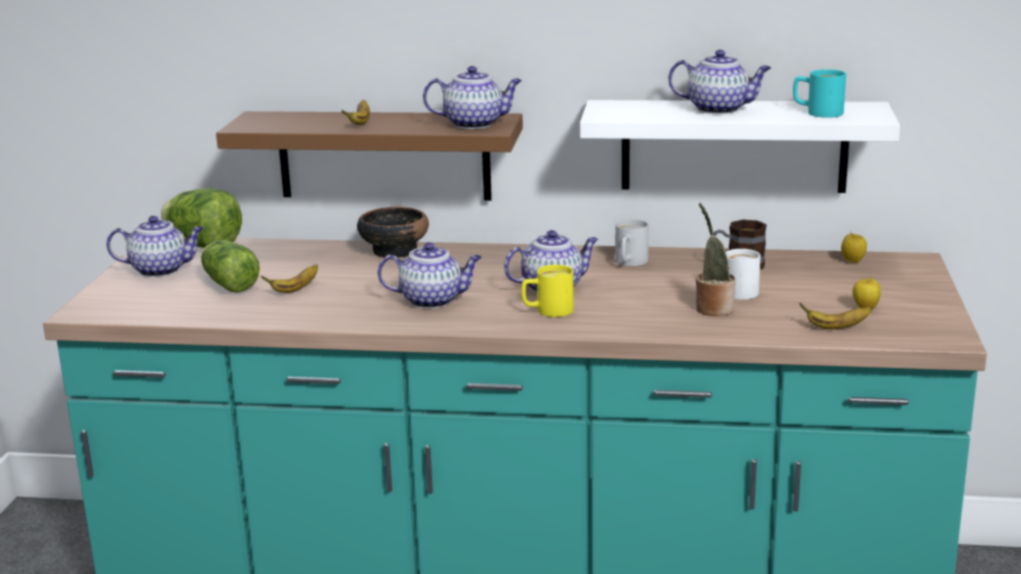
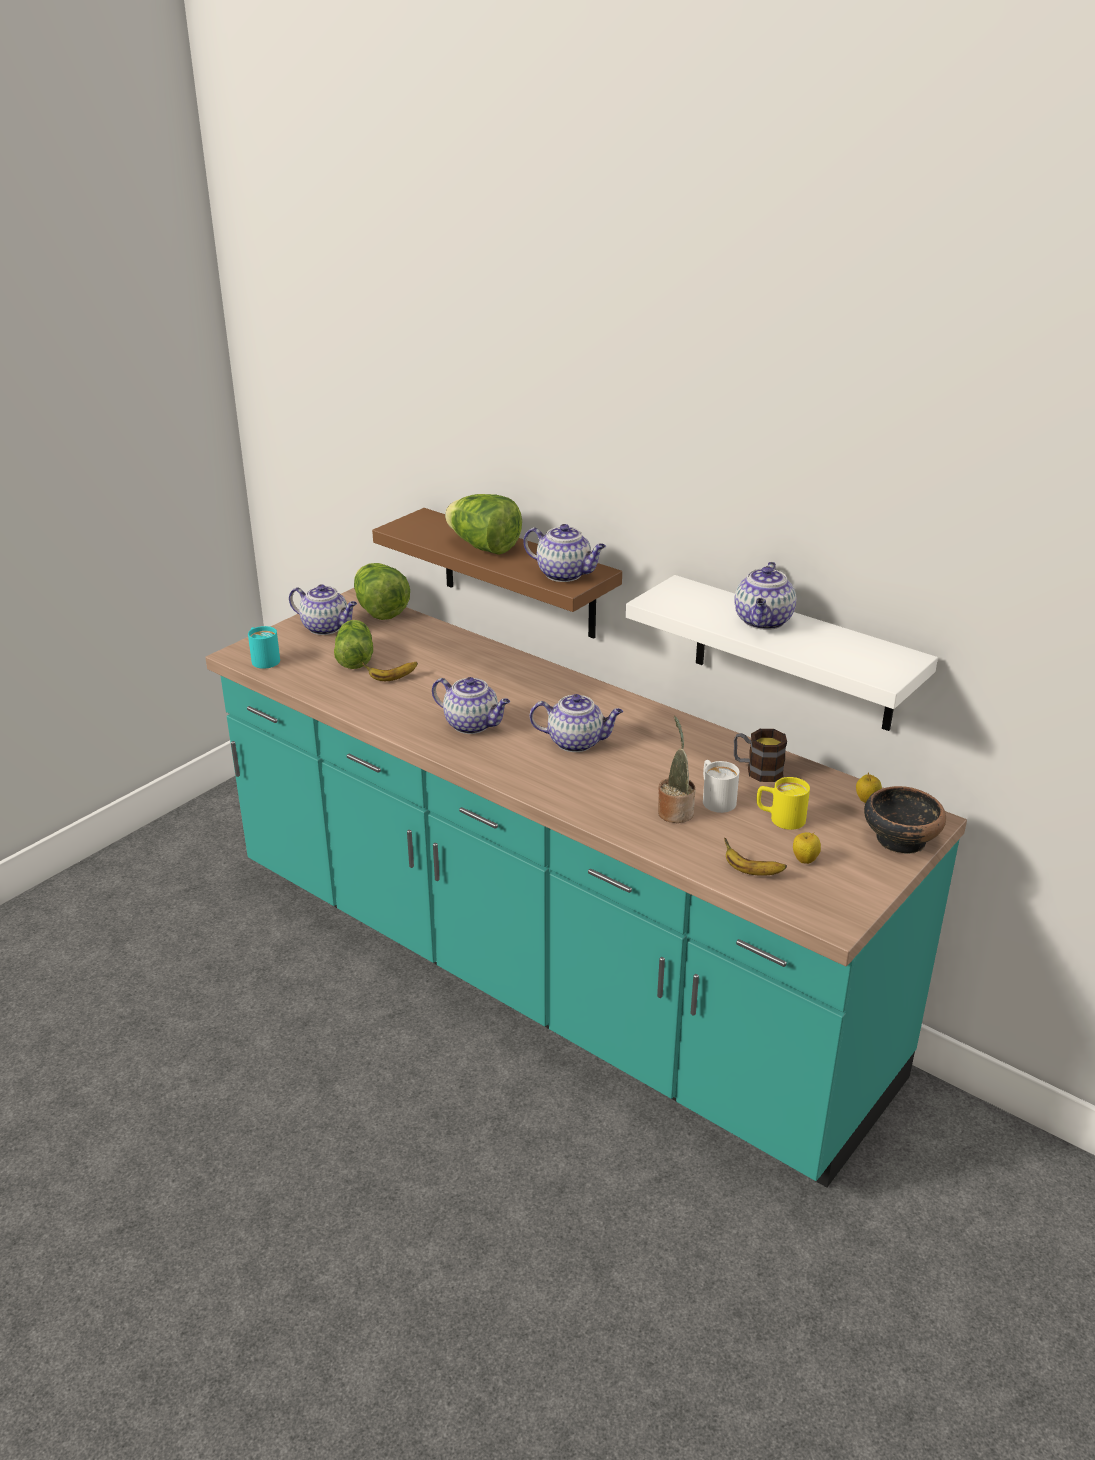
camera: 30 degrees right, 10 degrees up
banana [341,100,370,125] -> lettuce [445,494,522,555]
bowl [357,207,429,258] -> bowl moved to [864,786,946,854]
yellow mug [521,265,574,317] -> yellow mug moved to [757,777,810,830]
white mug [615,219,649,266] -> none
teapot [668,50,771,114] -> teapot turned 60 degrees clockwise [734,562,796,630]
turquoise mug [793,69,846,118] -> turquoise mug moved to [248,626,280,669]

